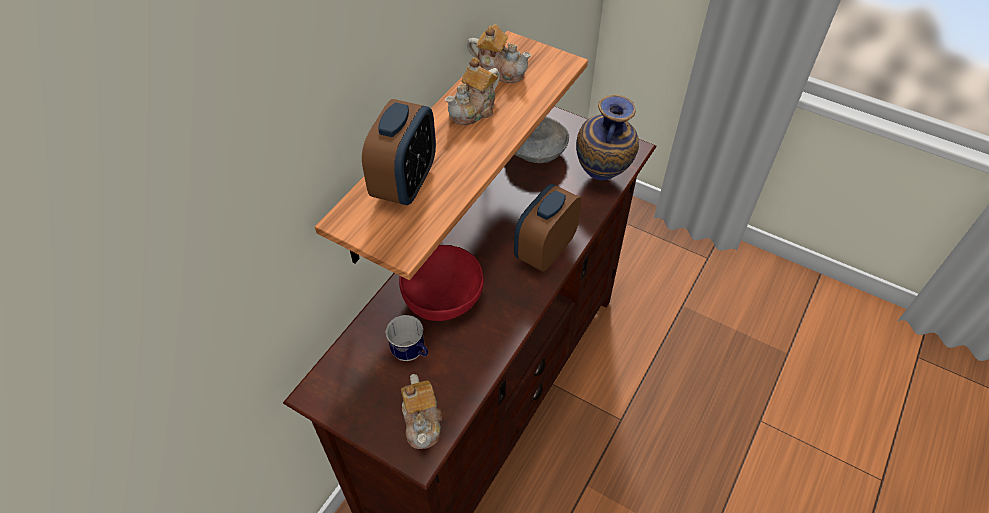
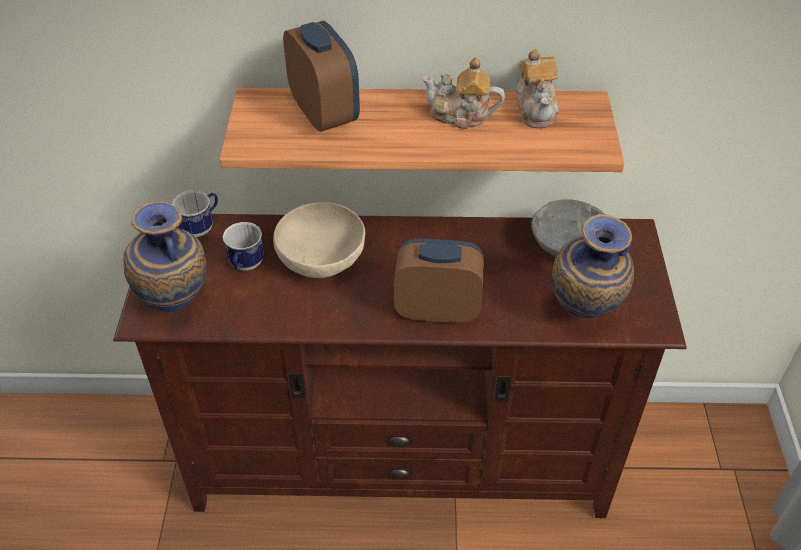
camera: 60 degrees right, 5 degrees down
alarm clock [362,99,436,205] -> alarm clock turned 105 degrees counterclockwise [283,21,360,132]
red bowl [399,245,484,321] -> beige bowl [273,202,365,278]
teapot [401,374,442,449] -> vase [123,201,206,313]
none -> mug [172,190,218,237]

